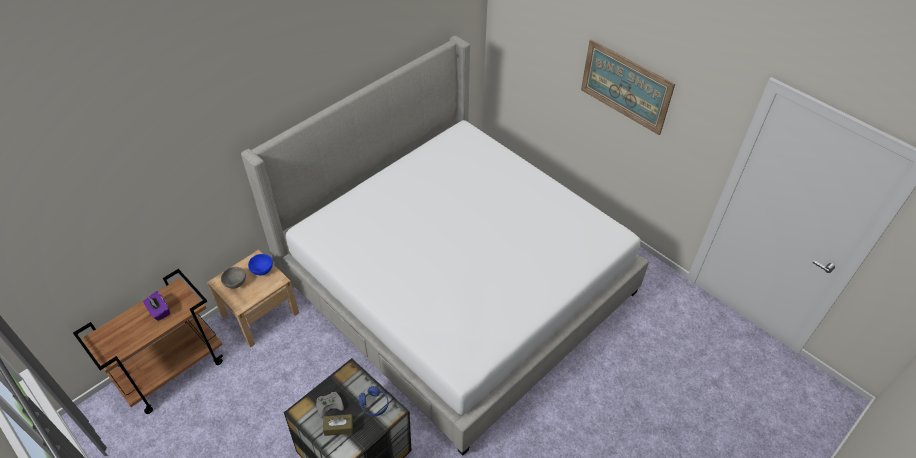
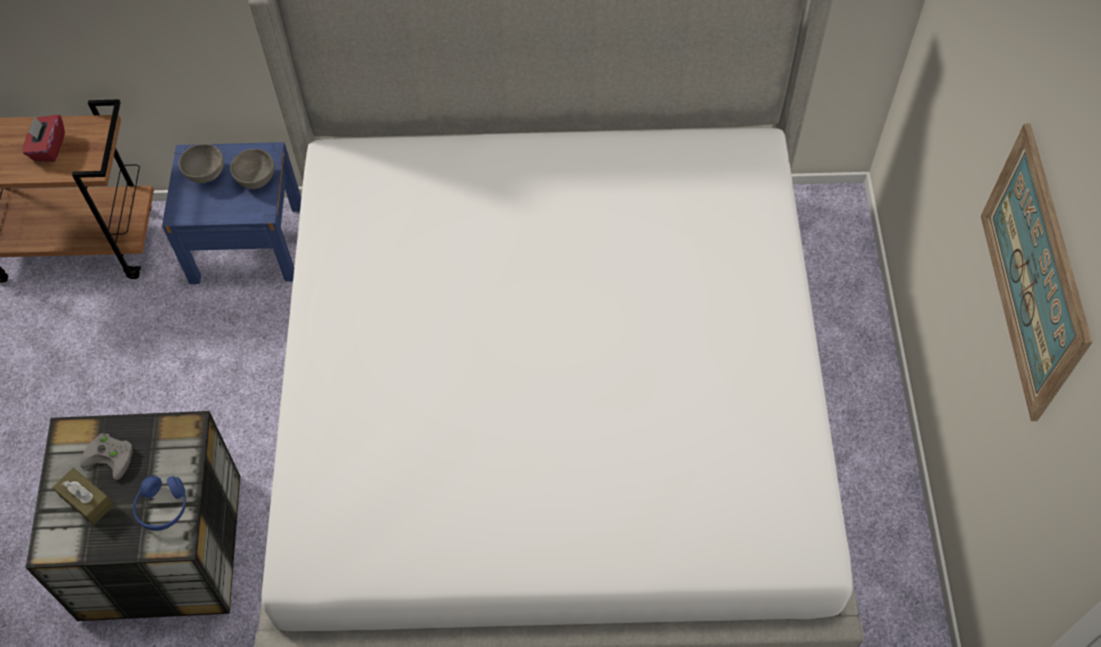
camera: 45 degrees right, 10 degrees up
purple tissue box [143,291,170,321] -> red tissue box [23,114,65,162]
beige nightstand [207,250,299,347] -> blue nightstand [162,142,301,284]
blue bowl [248,254,273,275] -> grey bowl [230,149,275,189]

